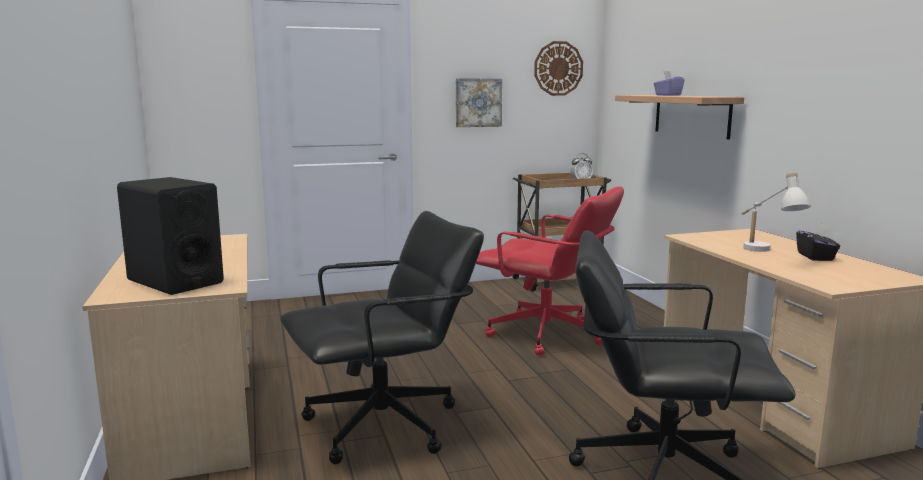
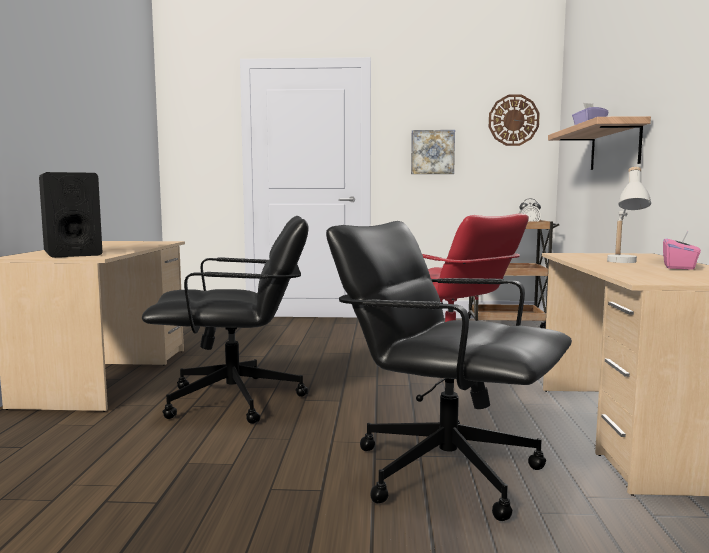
camera: 20 degrees right, 5 degrees down
black tissue box [796,224,840,261] -> pink tissue box [663,231,701,270]

